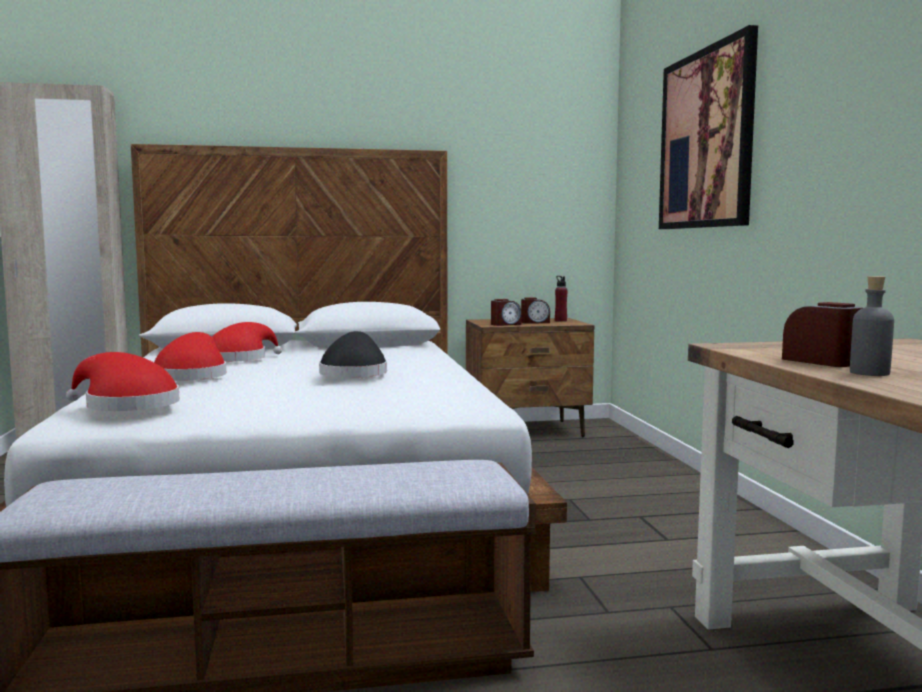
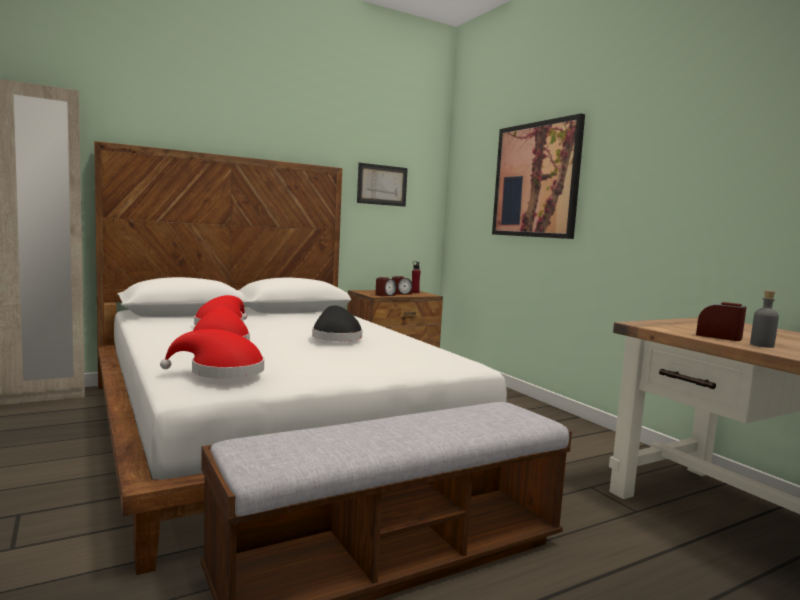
camera: 20 degrees left, 0 degrees up
none -> picture [357,163,408,207]

